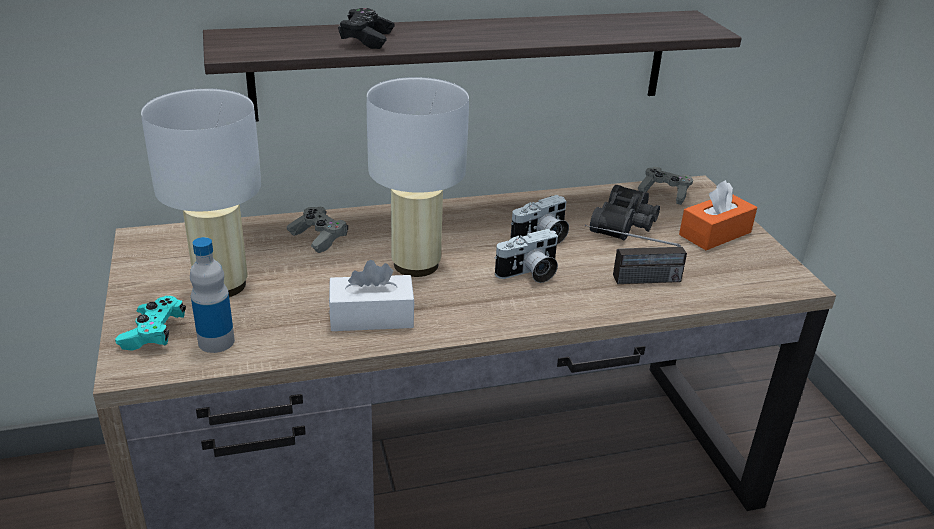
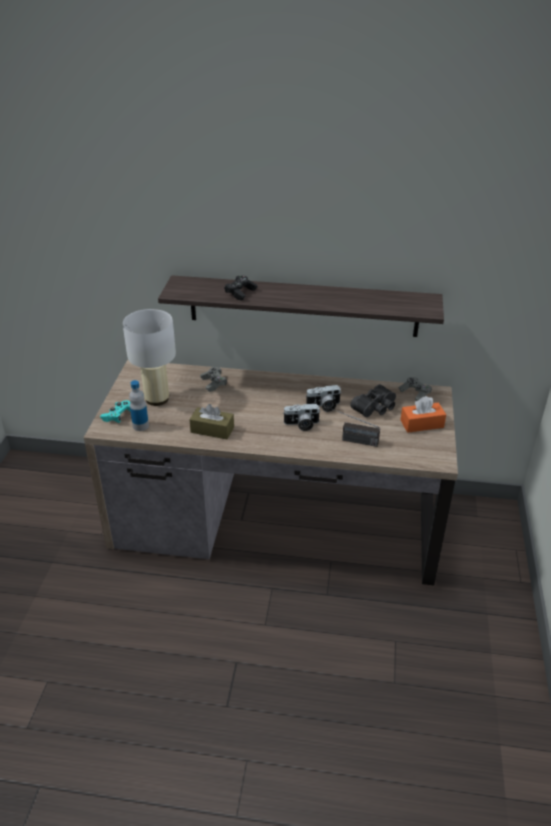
camera: 25 degrees right, 5 degrees up
white tissue box [329,260,415,331] -> brown tissue box [189,404,234,439]
white table lamp [367,77,469,277] -> none

